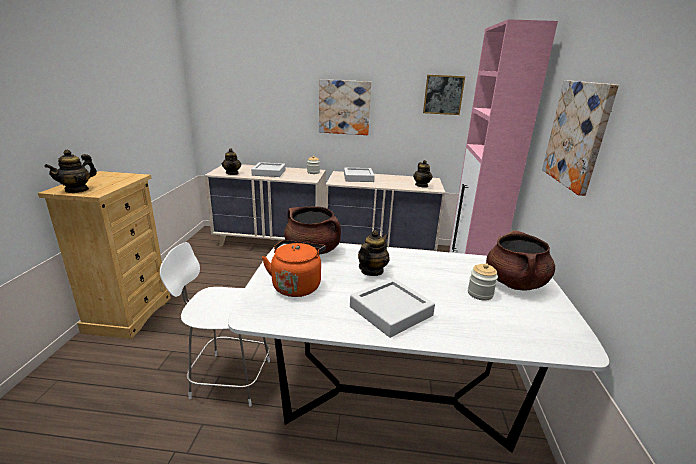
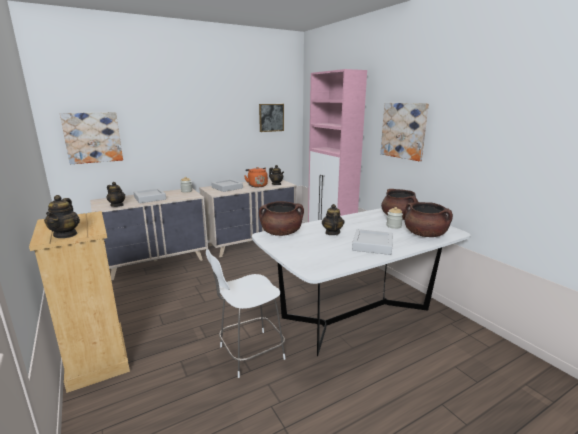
camera: 35 degrees left, 5 degrees down
orange kettle [262,240,326,297] -> orange kettle moved to [244,167,268,187]
picture [319,79,372,135] -> picture moved to [60,112,123,164]
none -> brown cooking pot [405,202,453,237]

